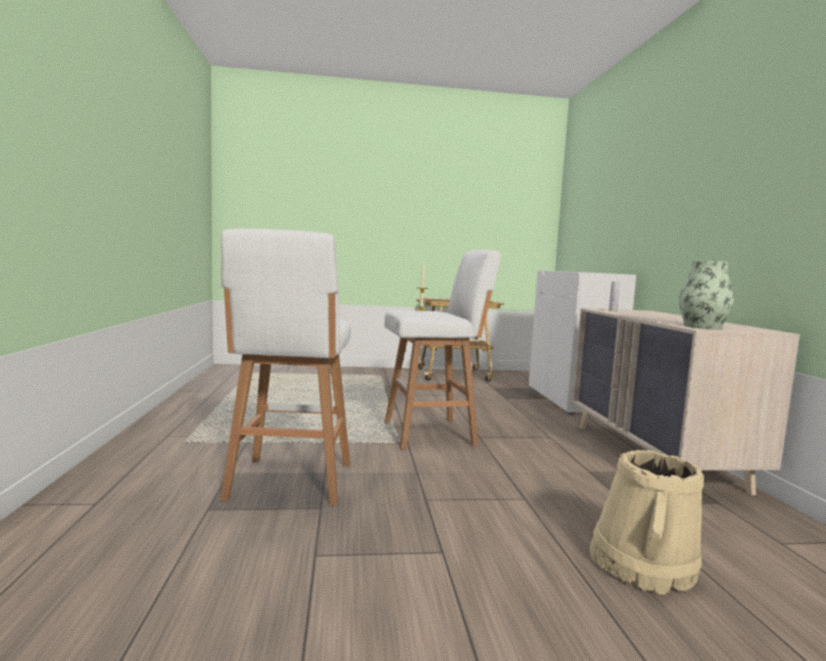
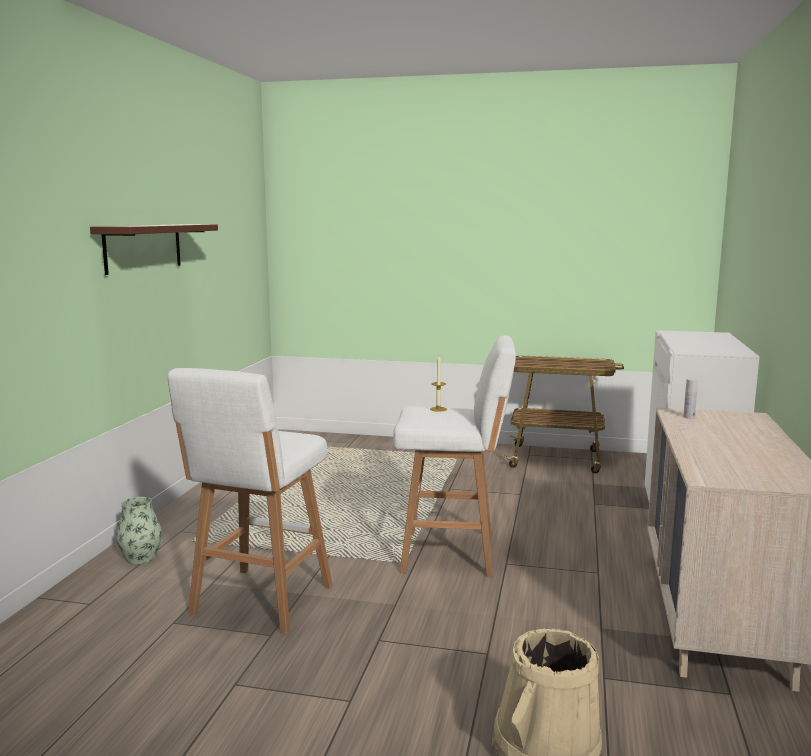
camera: 20 degrees right, 5 degrees up
vase [679,261,734,329] -> vase moved to [116,497,162,564]
none -> brown shelf [90,224,218,275]

